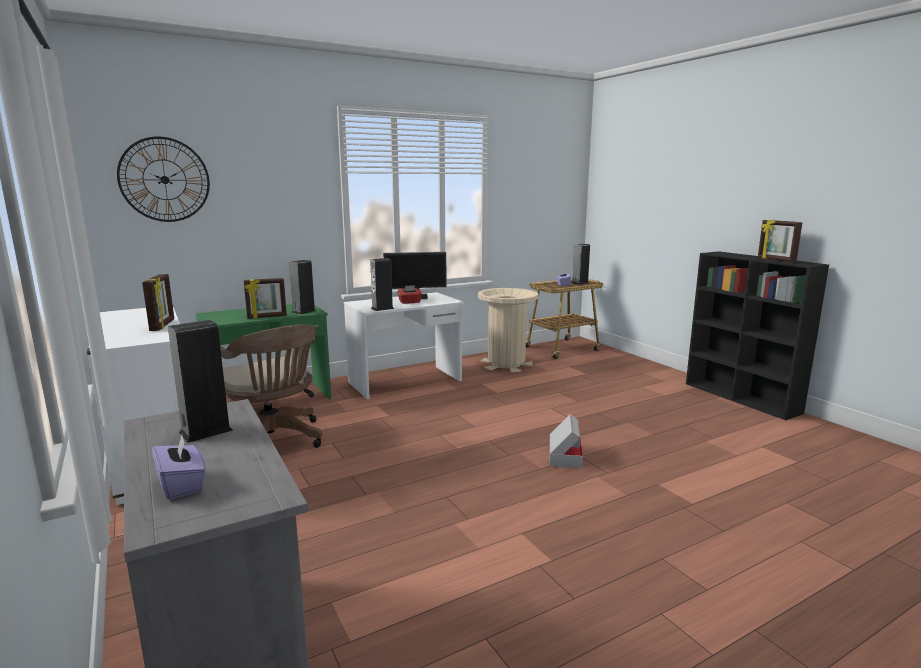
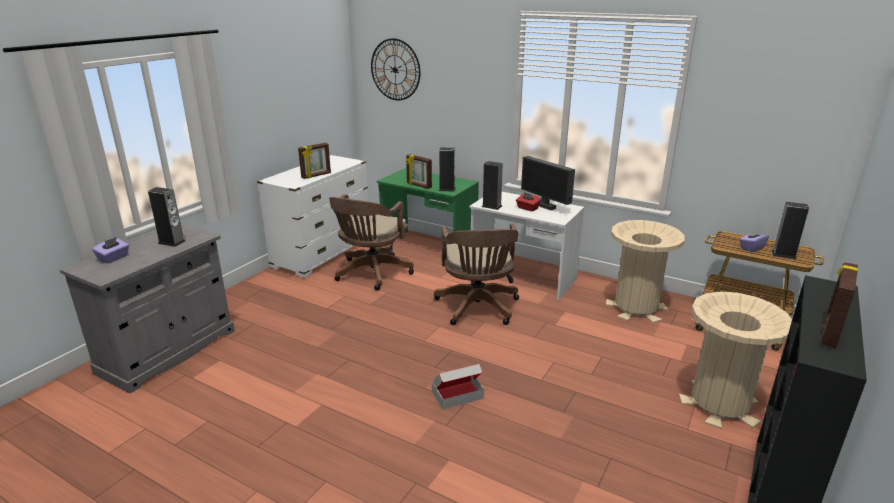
camera: 60 degrees right, 10 degrees up
none -> brown office chair [434,224,519,325]
none -> beige trash can [679,291,792,429]

